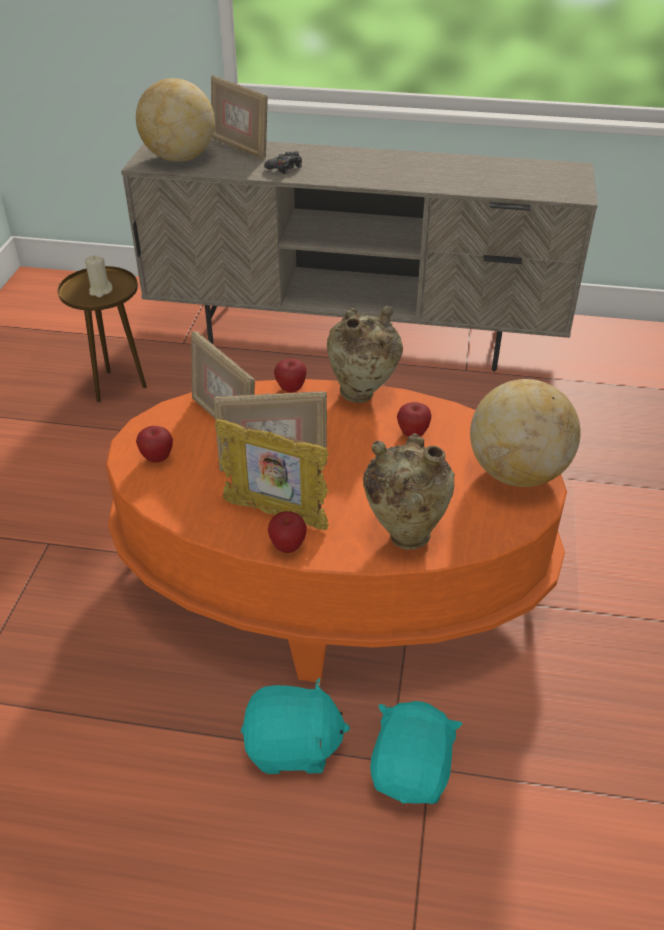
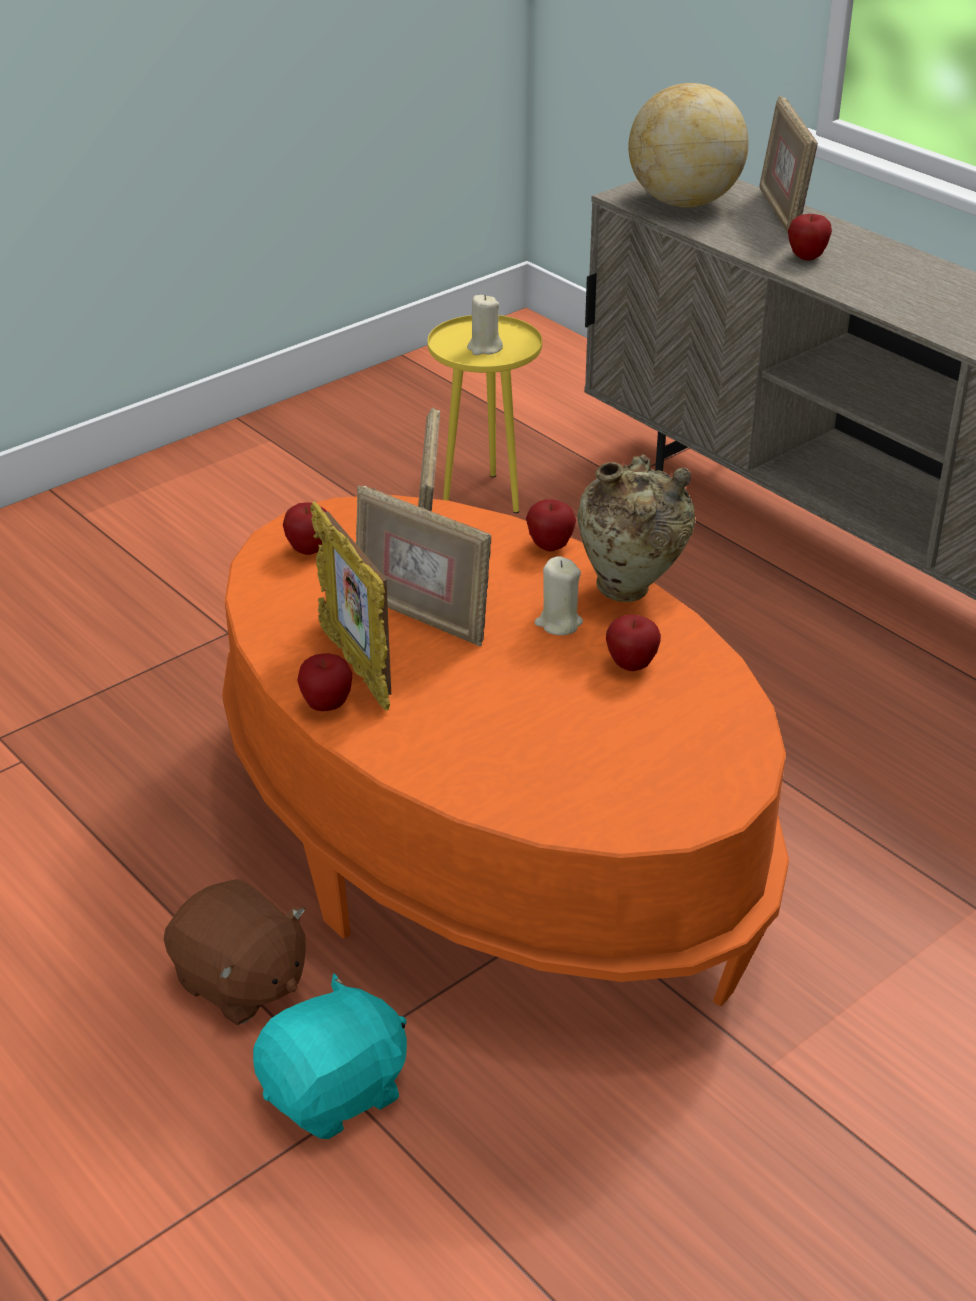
camera: 40 degrees right, 5 degrees down
brown side table [58,266,147,402] -> yellow side table [427,315,542,513]
turquoise plush toy [241,678,350,774] -> brown plush toy [164,879,306,1025]
black game controller [264,151,302,174] -> apple [788,214,832,260]
beige vase [363,433,455,550] -> none
globe [470,379,580,487] -> none
none -> beige candle [534,556,583,635]

